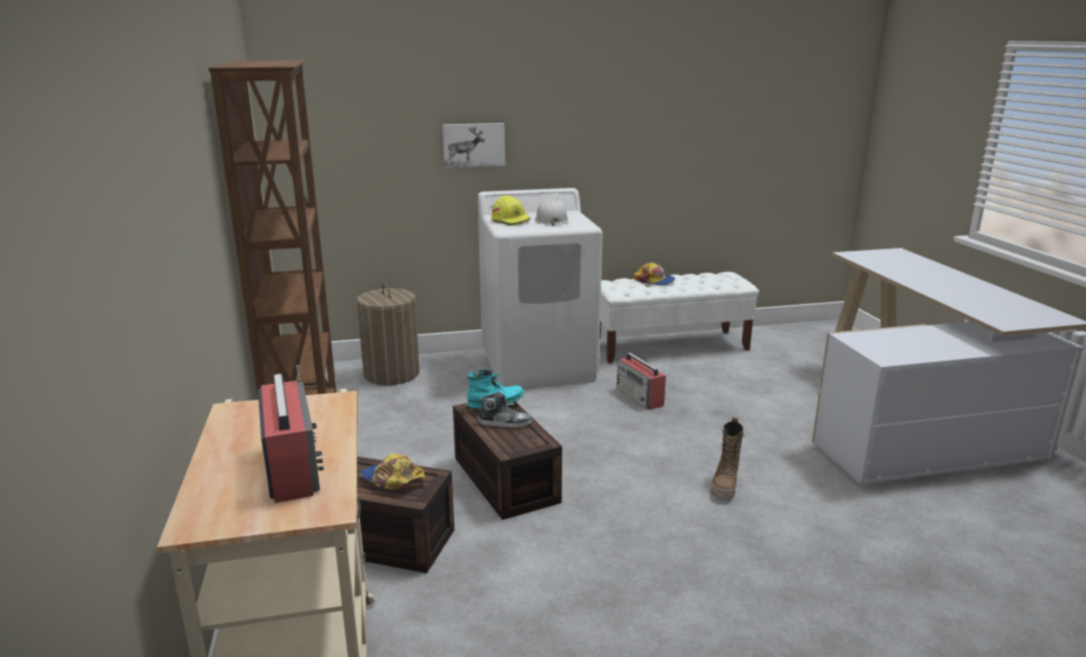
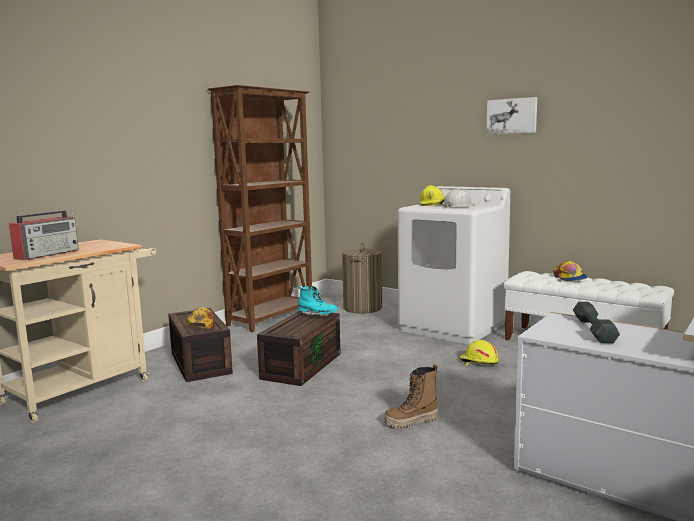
camera: 50 degrees right, 10 degrees down
picture [442,123,505,168] -> picture moved to [486,97,537,134]
shoe [478,392,532,428] -> none
radio [616,353,666,410] -> yellow hard hat [459,340,499,365]
none -> grey dumbbell [573,302,620,343]

